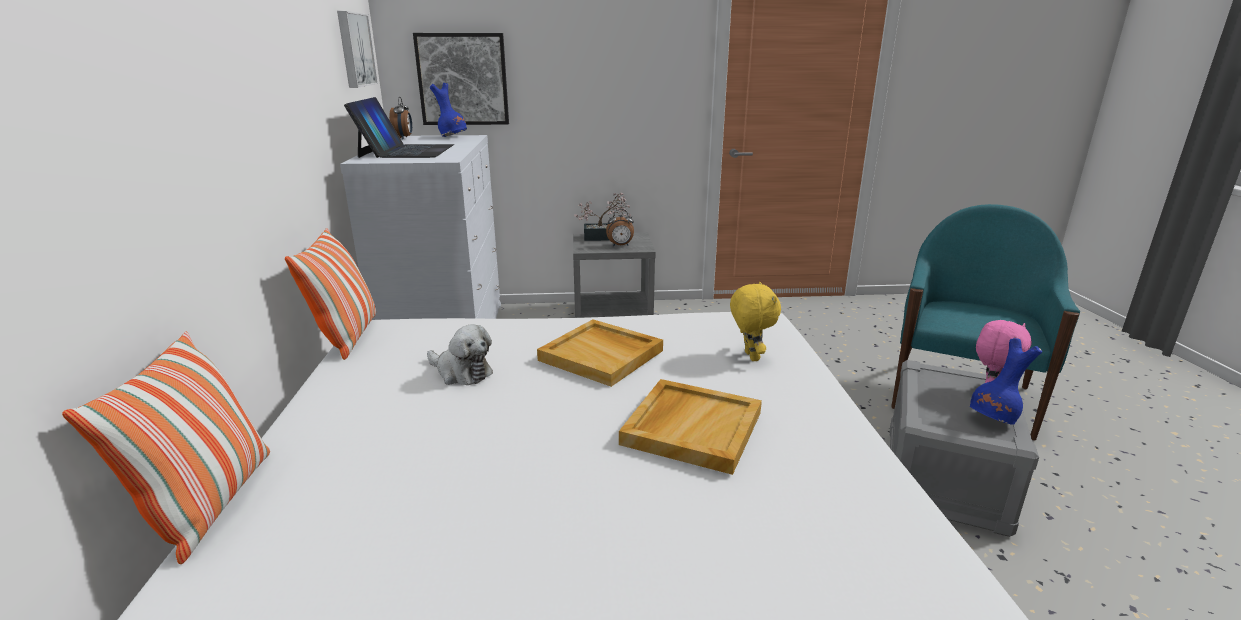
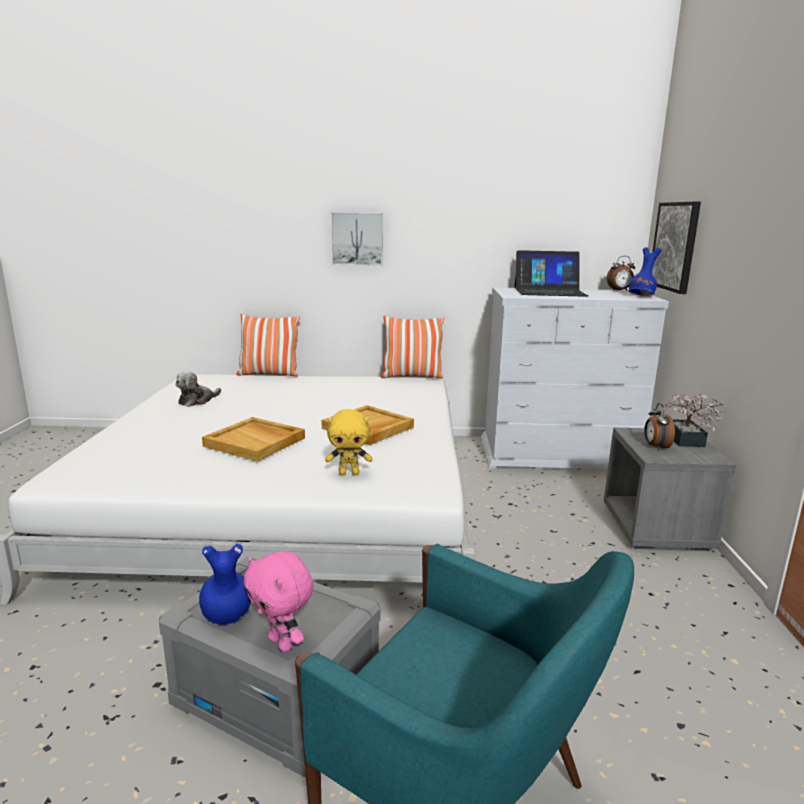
camera: 95 degrees right, 5 degrees down
picture [337,11,378,88] -> picture moved to [331,212,383,266]
plush toy [427,324,493,385] -> plush toy moved to [175,371,221,407]

